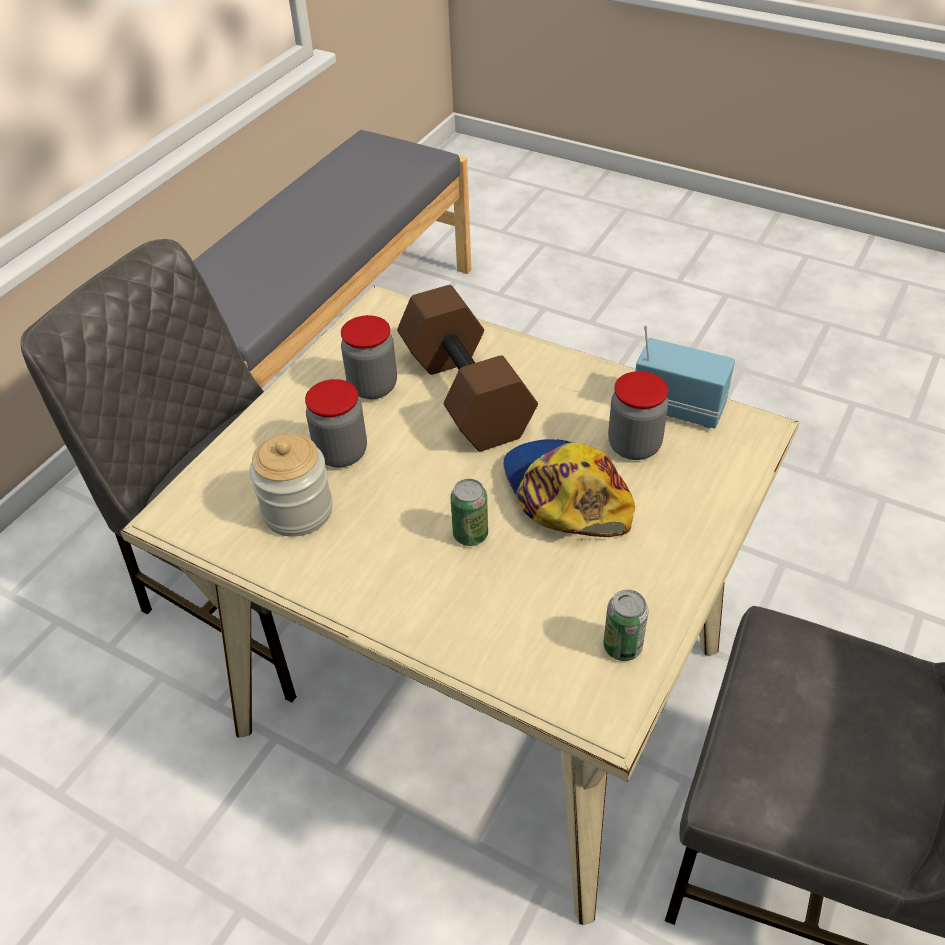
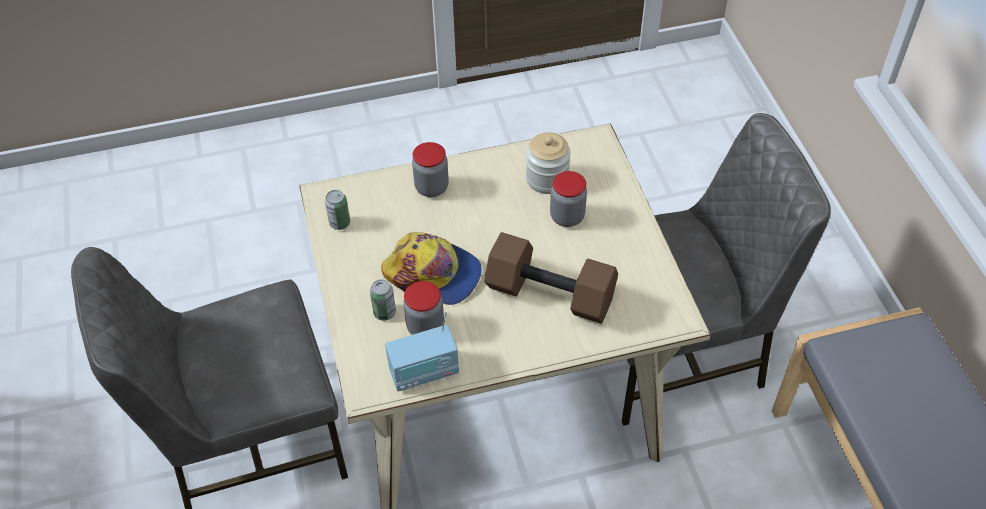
camera: 135 degrees right, 5 degrees up
jar [341,315,397,399] -> jar moved to [412,142,449,197]
can [451,479,488,546] -> can moved to [370,280,396,321]

